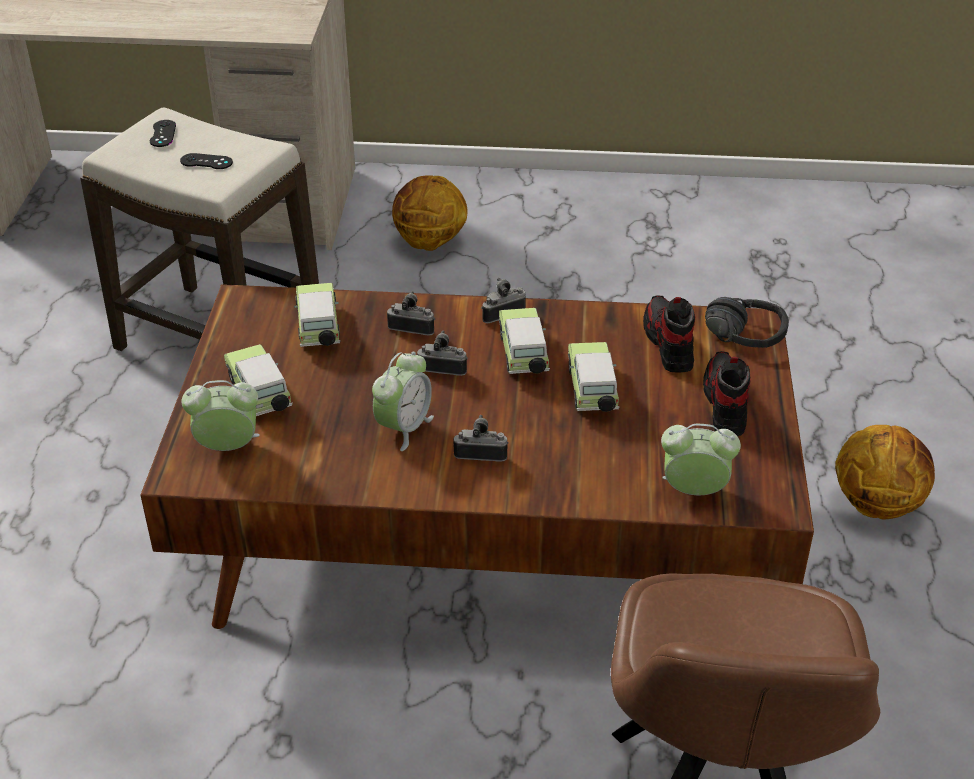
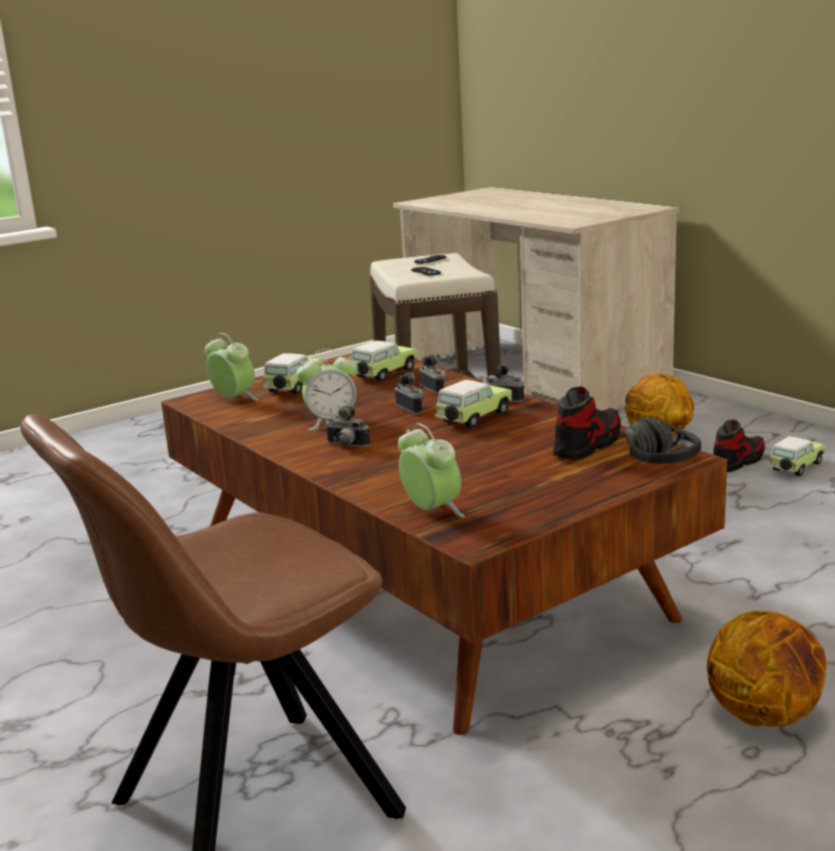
camera: 50 degrees right, 20 degrees down
camera [453,415,508,461] -> camera turned 150 degrees clockwise [325,405,370,447]
toy car [568,342,620,412] -> toy car moved to [768,436,825,476]
shoe [703,351,751,436] -> shoe moved to [713,420,765,472]

